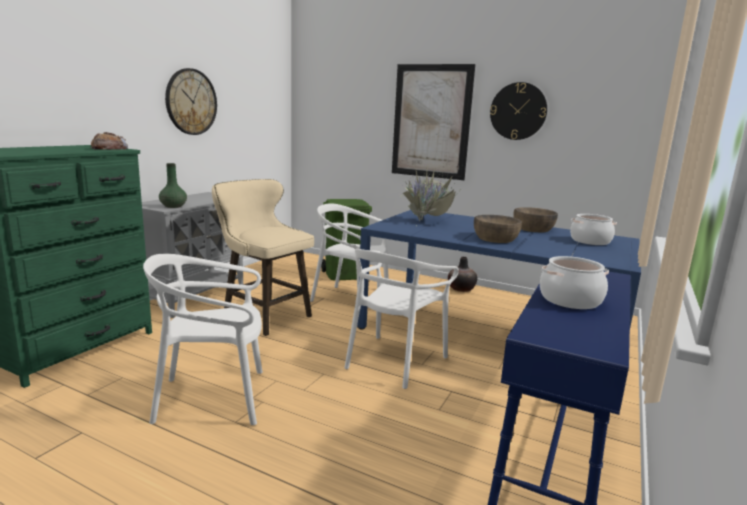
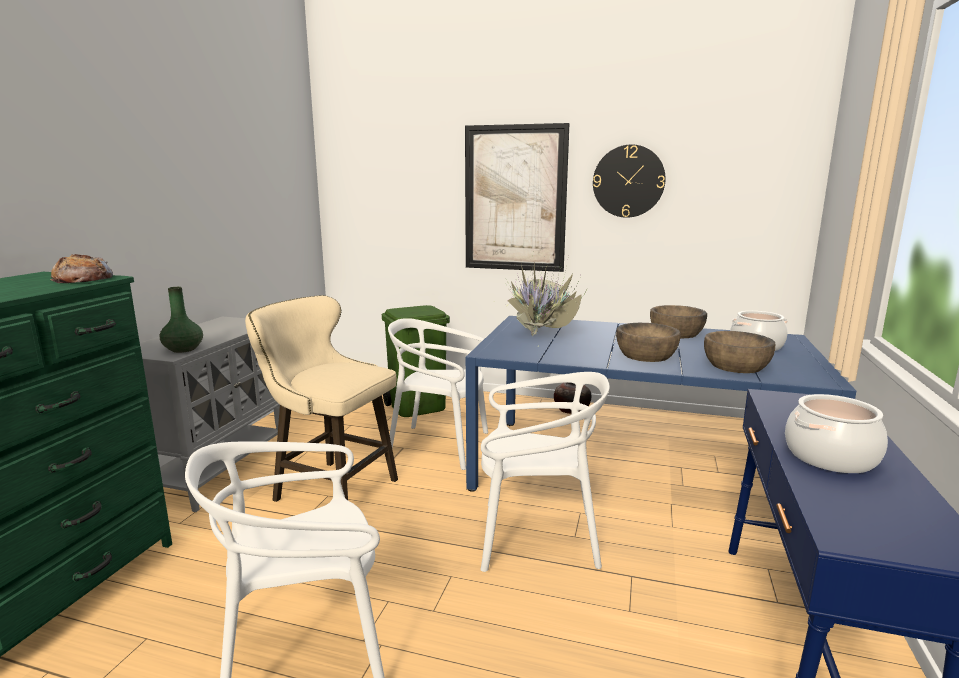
camera: 10 degrees left, 0 degrees up
wall clock [165,68,217,135] -> none
white chair [344,249,459,389] -> white chair turned 105 degrees counterclockwise [480,372,610,572]
none -> brown bowl [704,331,775,373]

